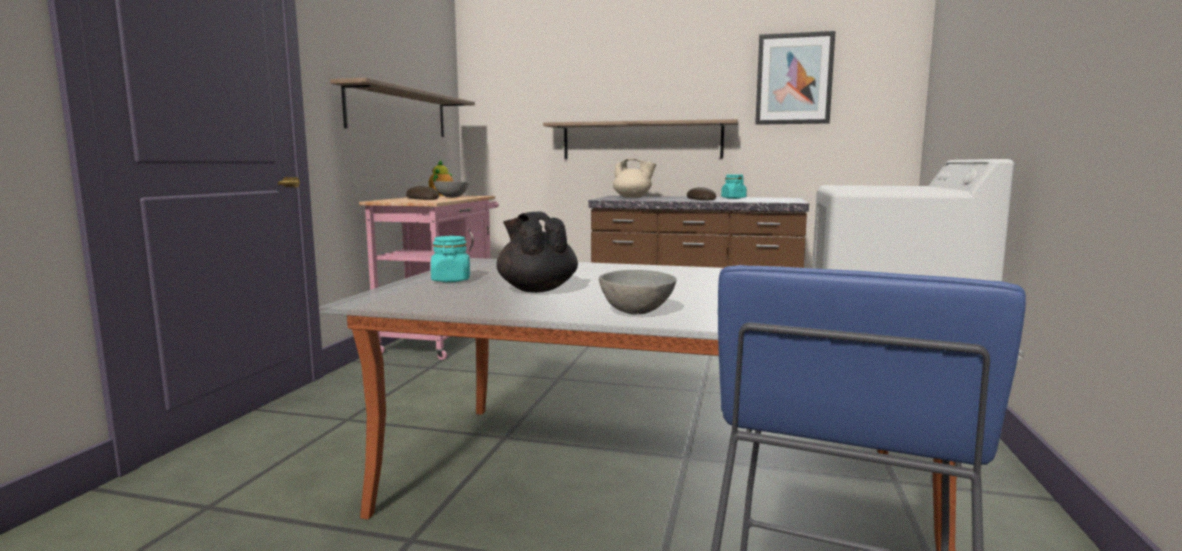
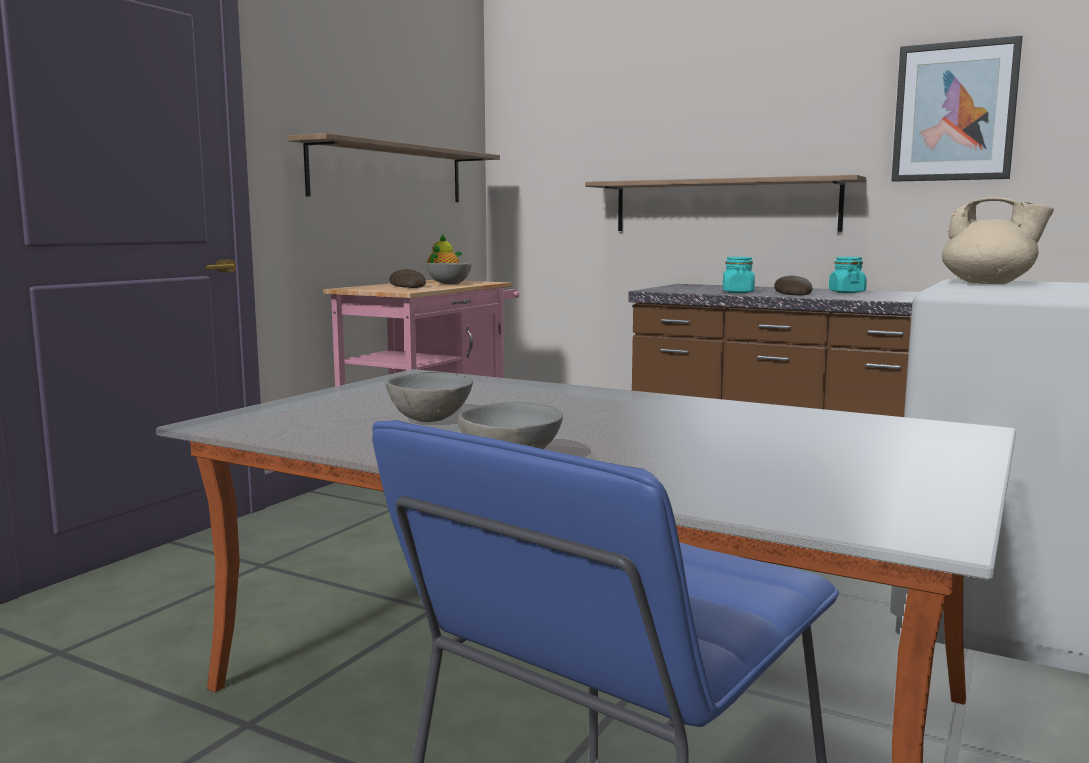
camera: 15 degrees right, 0 degrees up
turquoise jar [431,236,470,282] -> turquoise jar moved to [723,257,755,293]
black teapot [496,212,578,293] -> grey bowl [386,373,473,422]
beige teapot [613,159,656,198] -> beige teapot moved to [942,197,1054,284]

